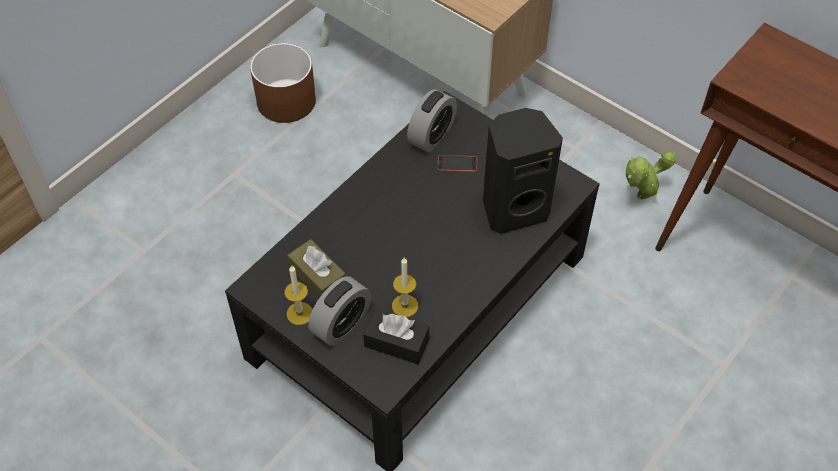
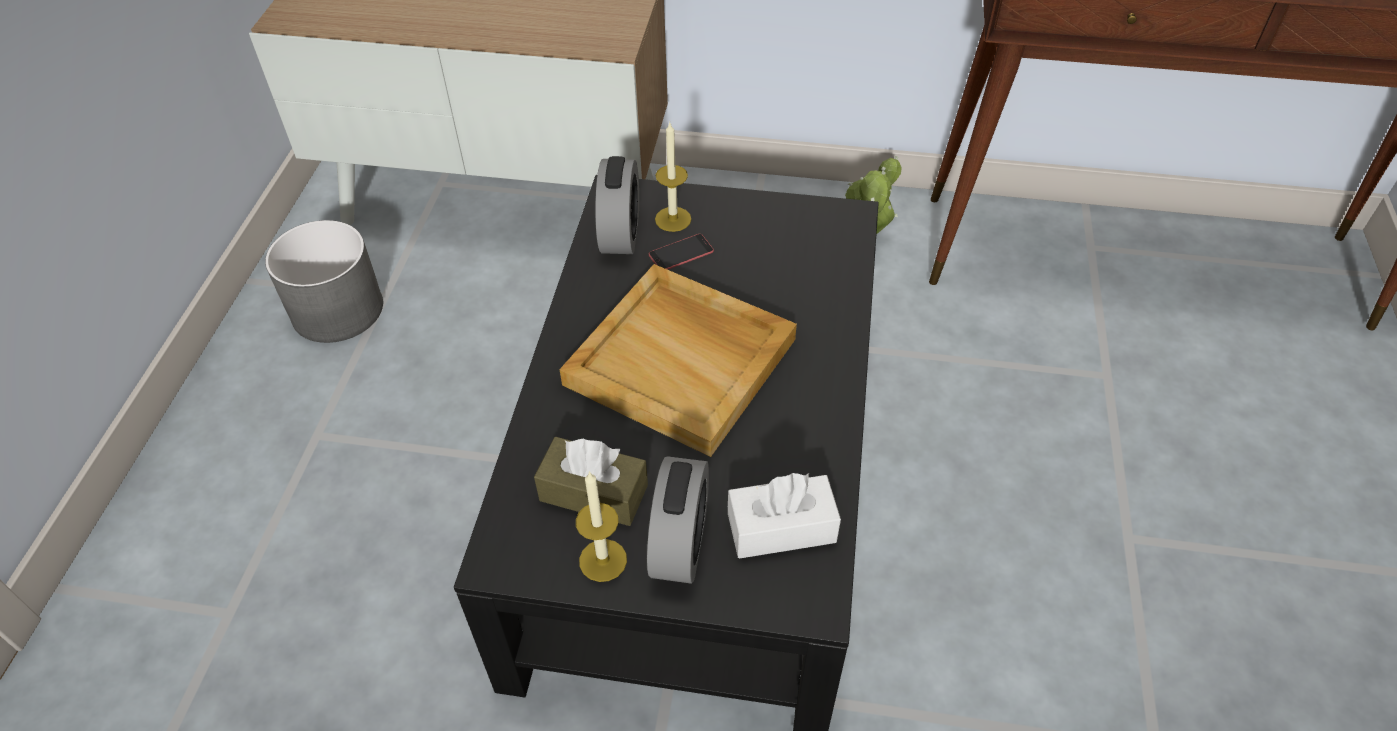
camera: 30 degrees left, 5 degrees down
brown planter [250,43,316,123] -> grey planter [265,220,383,343]
black tissue box [363,309,429,364] -> white tissue box [728,473,841,559]
candle [392,258,418,317] -> candle moved to [655,123,691,232]
black speaker [483,108,563,234] -> none
none -> beige tray [559,264,797,457]

